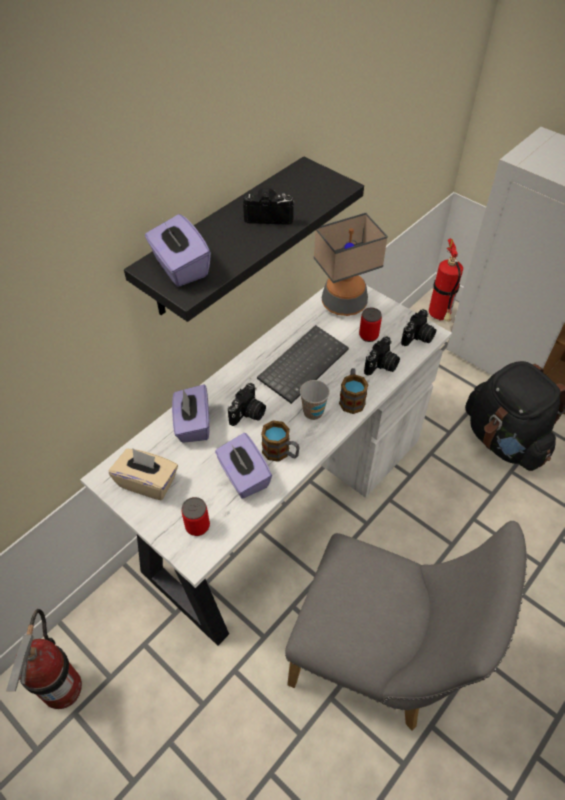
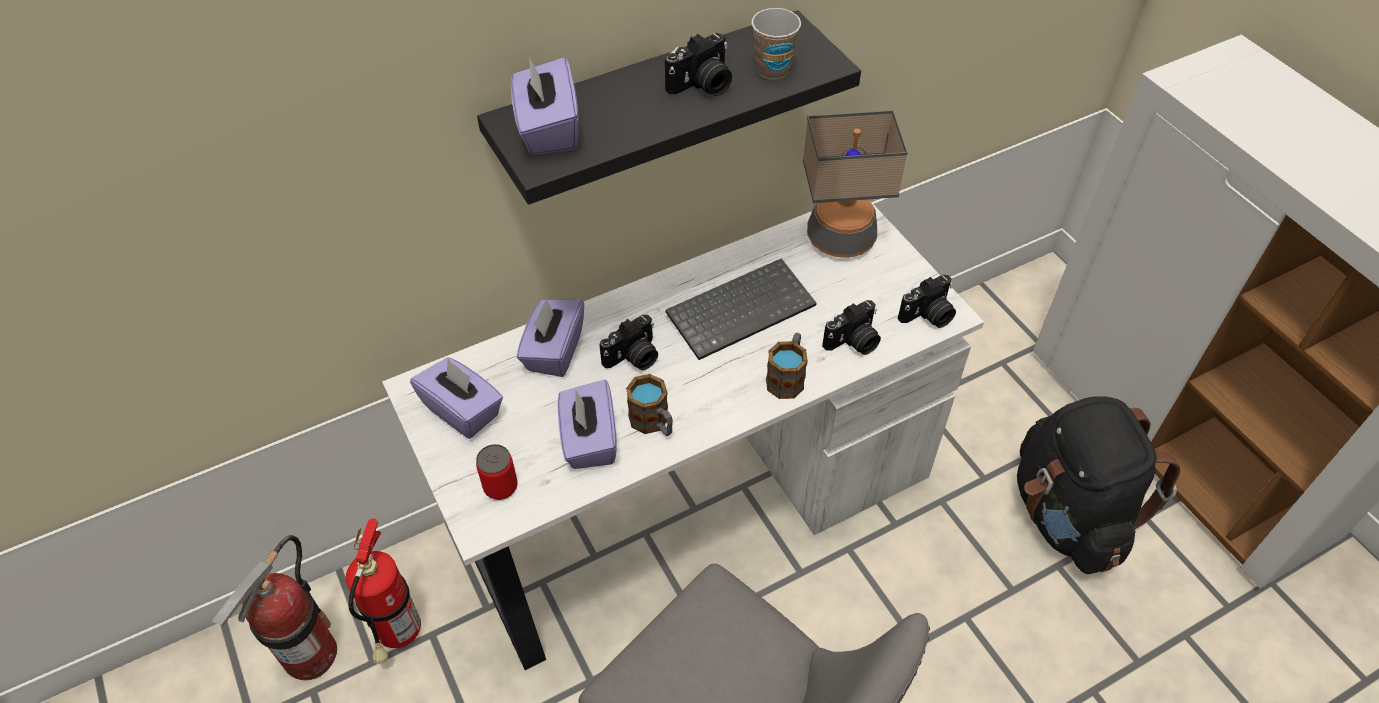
camera: 20 degrees right, 0 degrees up
beige tissue box [109,449,178,500] -> purple tissue box [410,357,503,439]
camera [243,188,294,225] -> camera turned 120 degrees clockwise [665,33,732,96]
cup [300,380,330,420] -> cup moved to [751,8,801,80]
can [359,308,382,342] -> none
fire extinguisher [429,239,463,321] -> fire extinguisher moved to [346,519,421,664]

